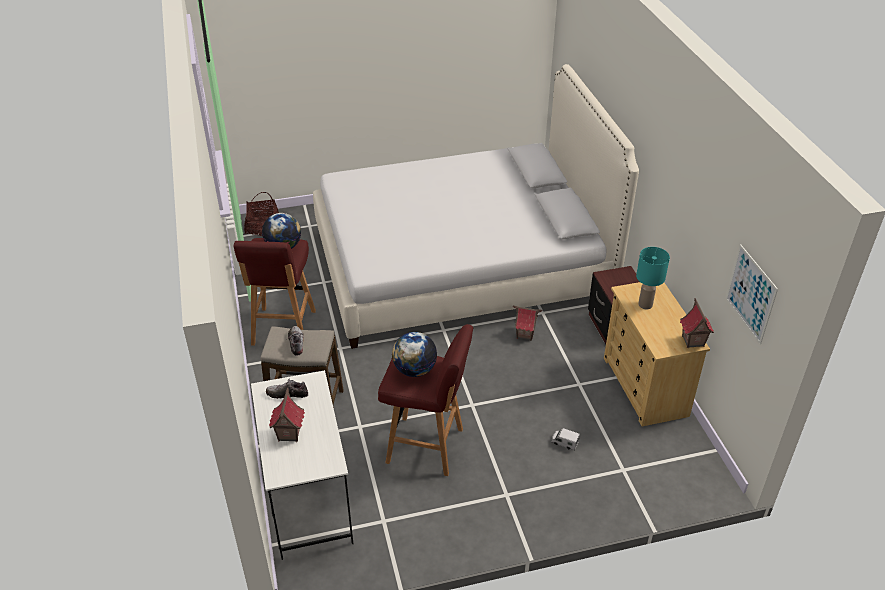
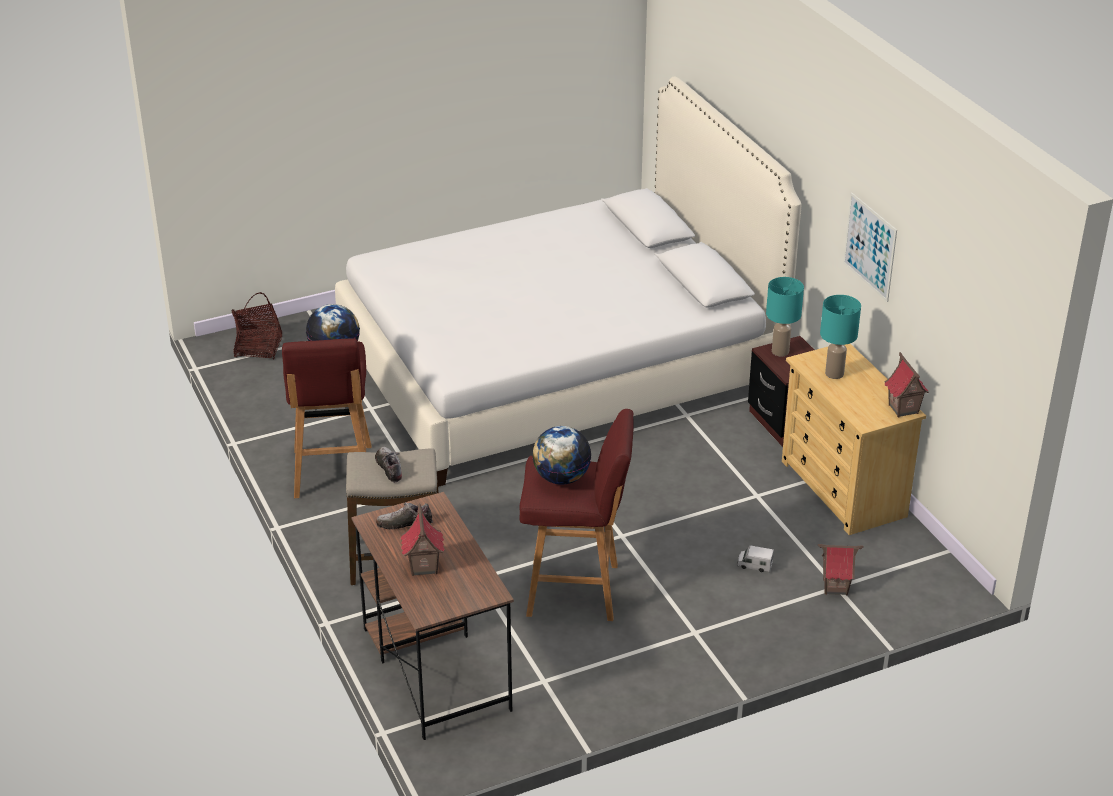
camera: 10 degrees left, 5 degrees down
white desk [251,370,353,560] -> brown desk [351,492,514,740]
toy house [513,305,542,341] -> toy house moved to [818,544,863,596]
picture [726,244,778,344] -> picture moved to [843,192,897,302]
none -> turquoise table lamp [766,277,804,356]

